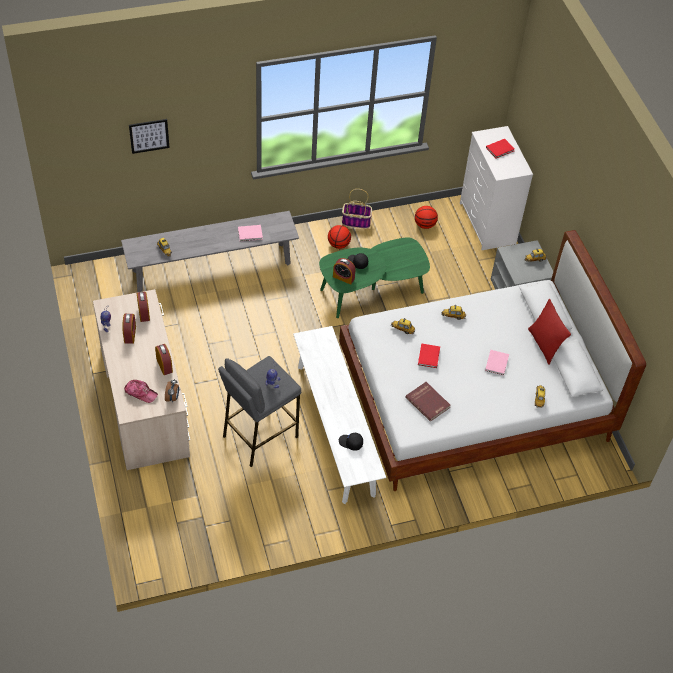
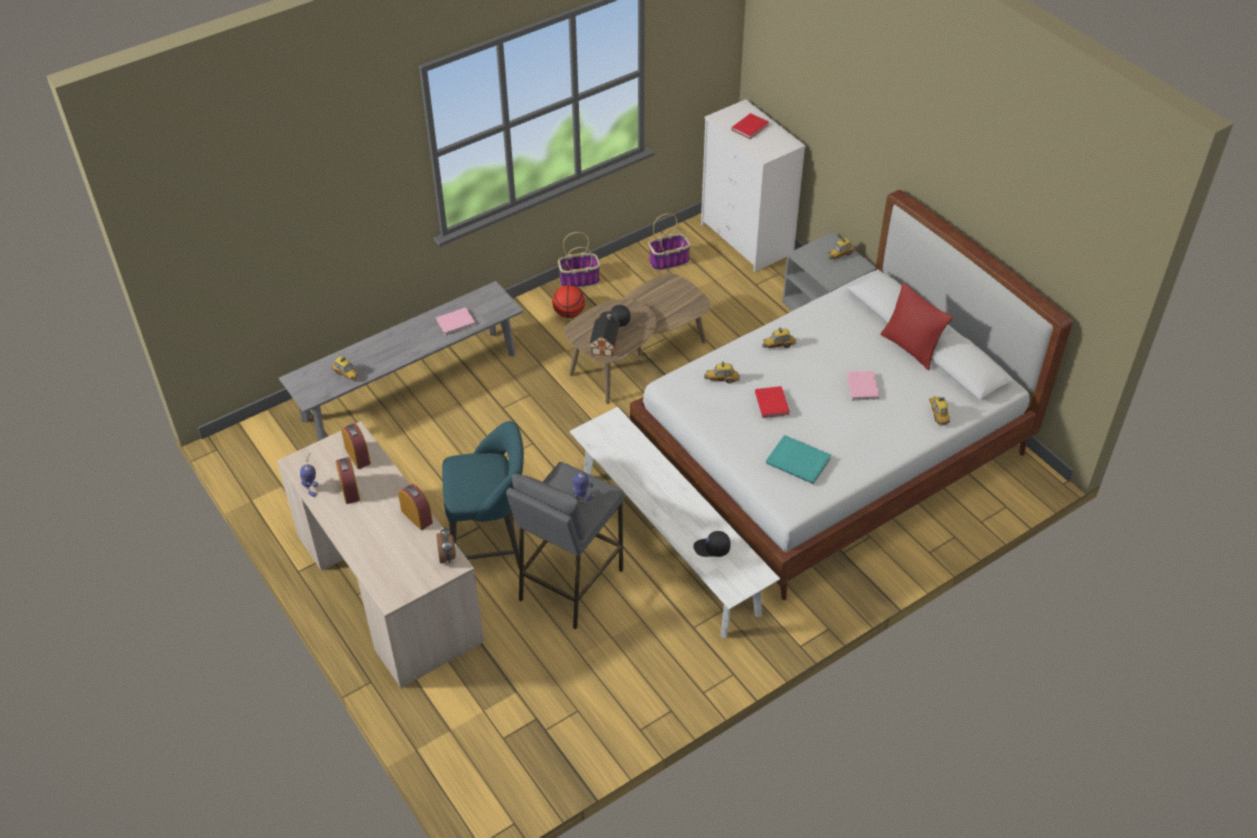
camera: 15 degrees left, 5 degrees down
cap [124,380,158,403] -> none
picture [129,119,169,154] -> none
green coffee table [319,237,430,318] -> brown coffee table [564,273,711,404]
alarm clock [333,258,356,285] -> toy house [589,313,620,357]
red book [405,382,451,422] -> turquoise book [766,435,831,484]
basketball [415,206,438,229] -> basket [648,213,691,271]
none -> turquoise stool [442,421,524,568]

